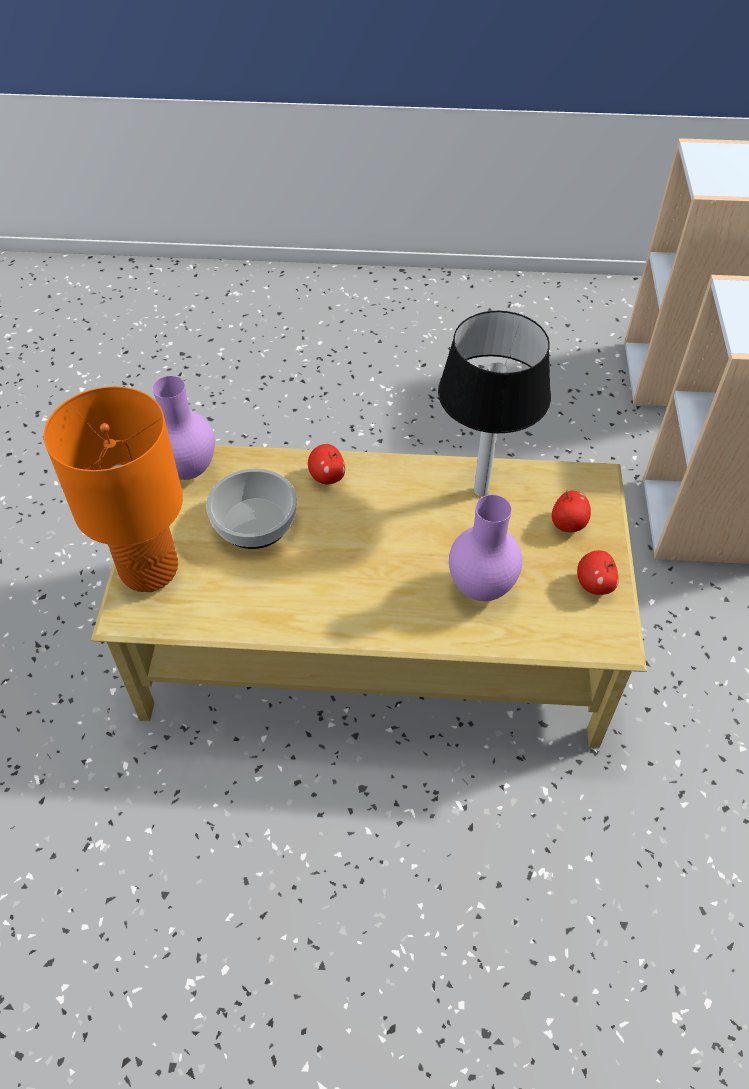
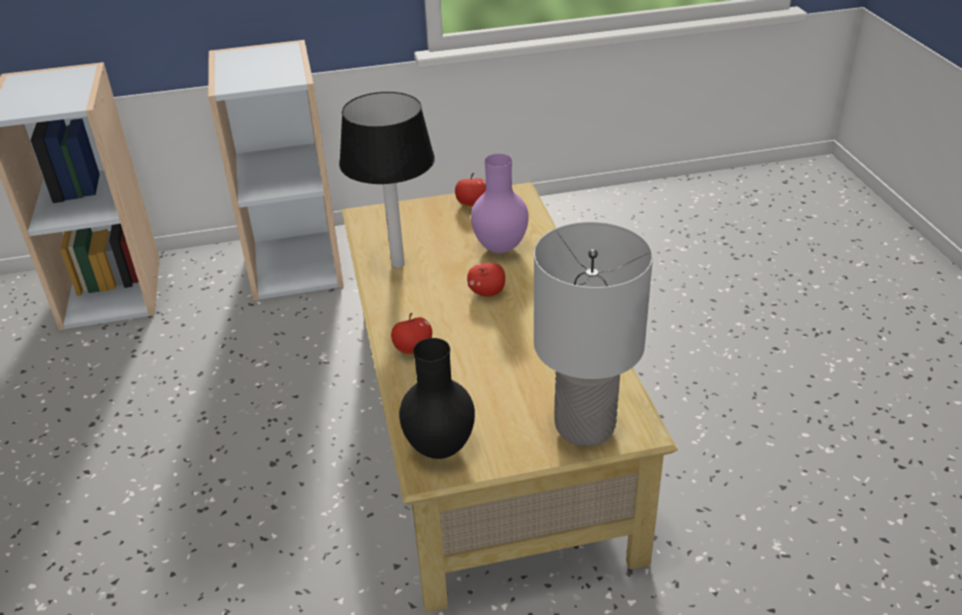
camera: 105 degrees left, 15 degrees down
orange table lamp [44,386,183,592] -> grey table lamp [534,222,653,446]
purple vase [152,376,215,480] -> black vase [399,338,475,459]
bowl [206,469,297,549] -> none
apple [552,490,591,532] -> apple moved to [467,263,505,296]

